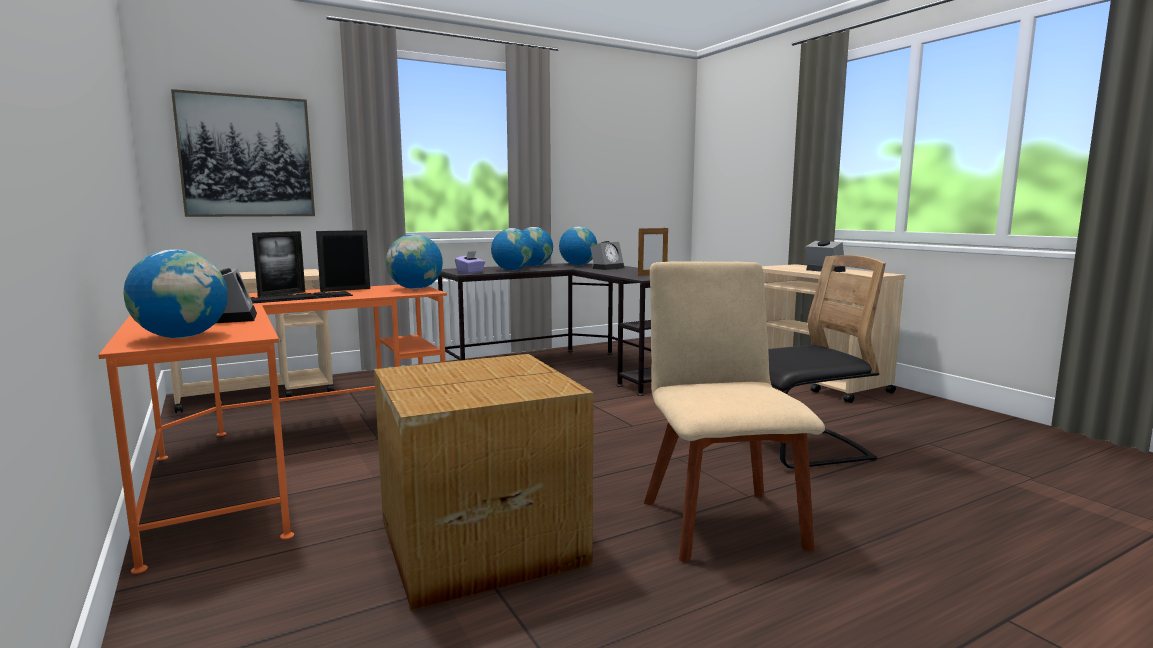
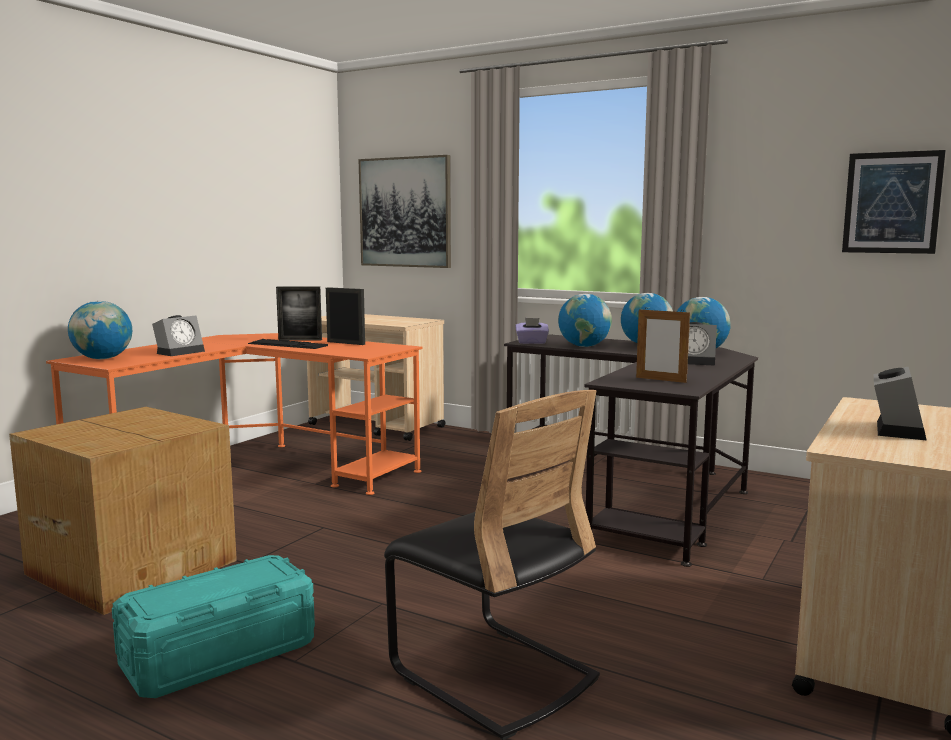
camera: 60 degrees right, 0 degrees up
globe [386,234,443,289] -> none
beige chair [644,261,825,562] -> turquoise storage box [112,555,315,698]
none -> picture [842,150,946,254]

